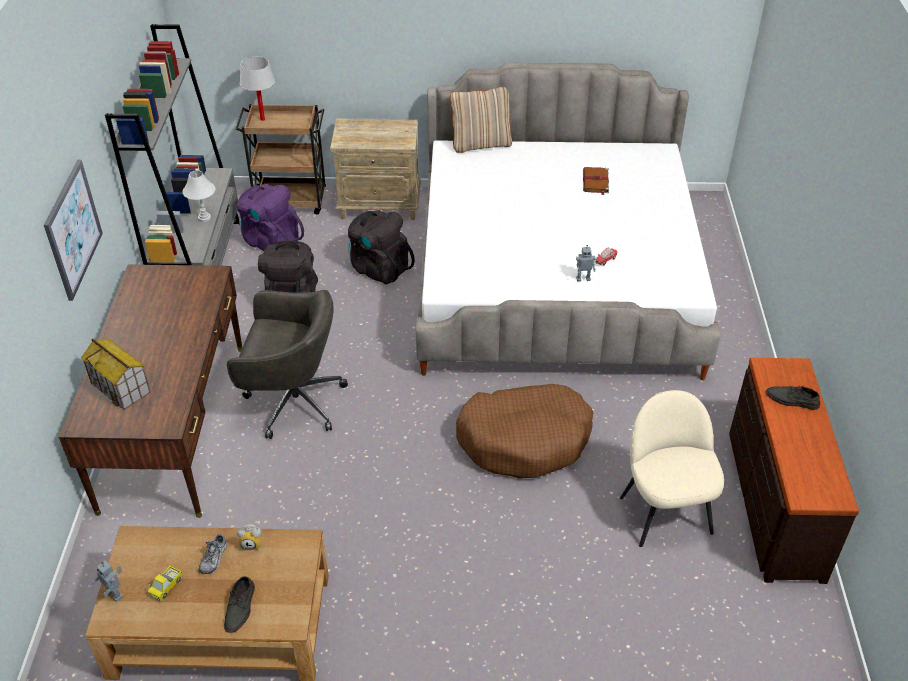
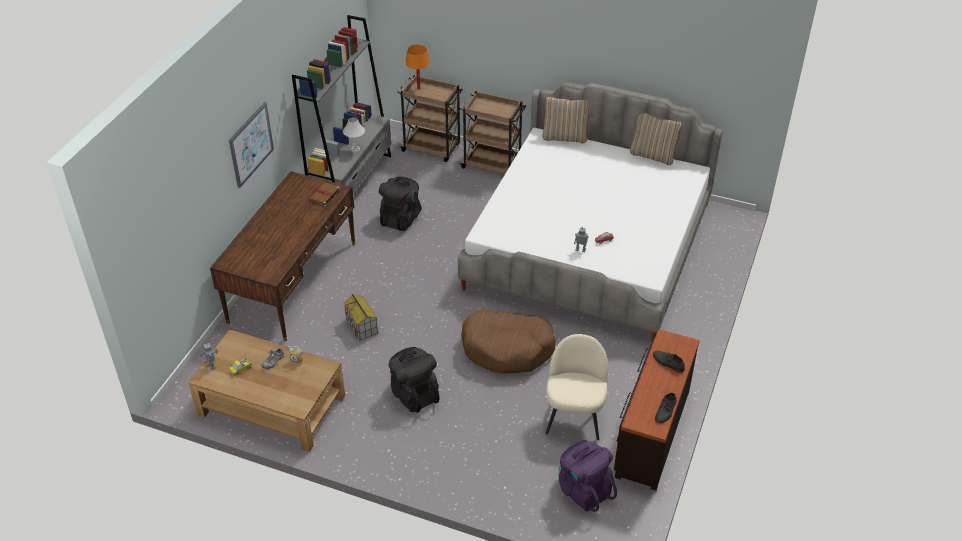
camera: 20 degrees right, 0 degrees up
toy house [81,339,151,410] -> toy house moved to [343,294,378,340]
grey shoe [224,576,255,633] -> grey shoe moved to [655,393,677,423]
grey office chair [227,290,348,439] -> none
purple backpack [237,184,304,251] -> purple backpack moved to [558,440,617,512]
white table lamp [240,57,275,121] -> orange table lamp [405,45,430,89]
beige nightstand [330,119,421,220] -> brown cart [460,91,526,174]
black backpack [348,210,415,285] -> black backpack moved to [388,347,439,413]
brown book [583,167,609,195] -> brown book moved to [308,182,340,206]
none -> beige pillow [630,113,682,165]

